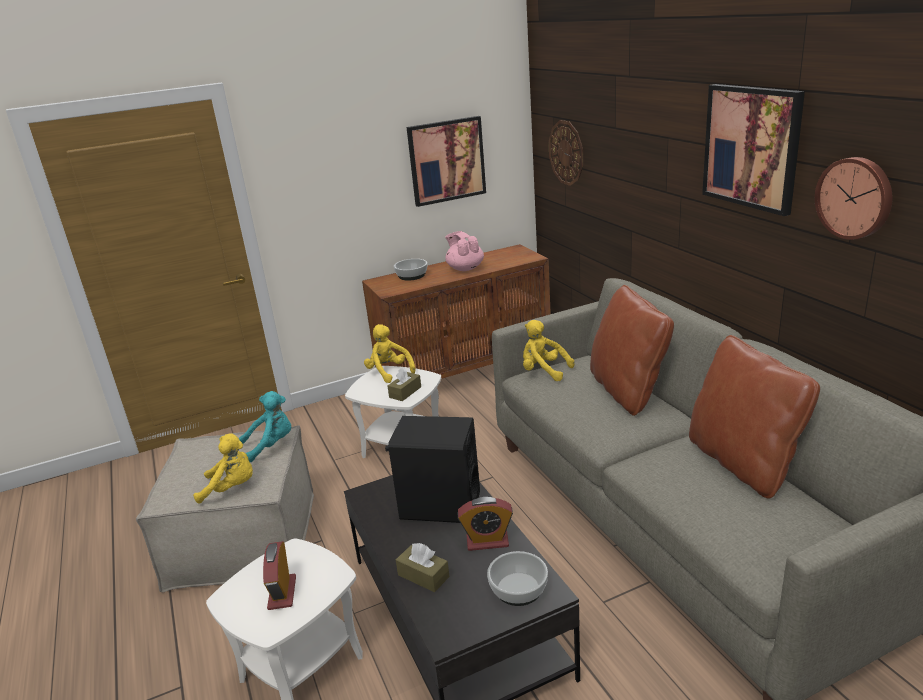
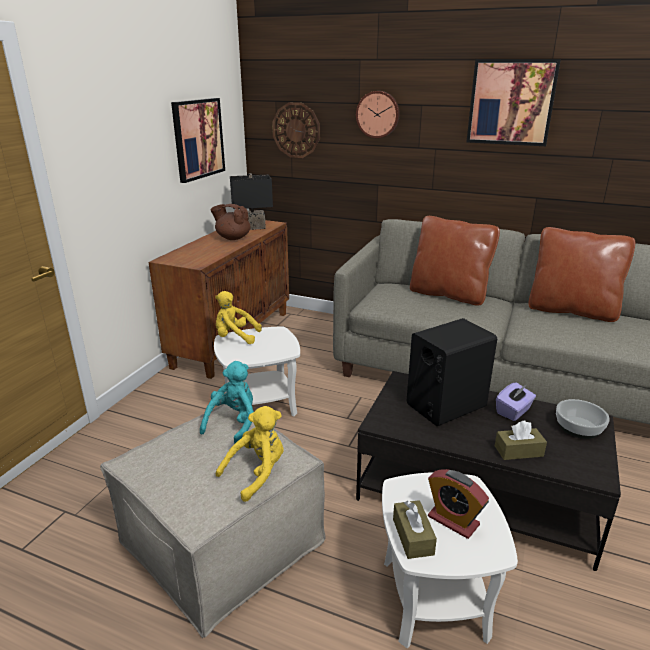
camera: 45 degrees left, 0 degrees up
brown tissue box [388,368,421,401] -> brown tissue box moved to [393,500,437,559]
bowl [394,259,427,280] -> none
pink teapot [445,231,484,271] -> brown teapot [210,204,251,240]
alarm clock [458,497,513,551] -> purple tissue box [496,382,536,421]
yellow plush toy [523,320,574,381] -> none
wall clock [815,157,892,240] -> wall clock moved to [356,91,400,138]
none -> black table lamp [230,173,273,230]

